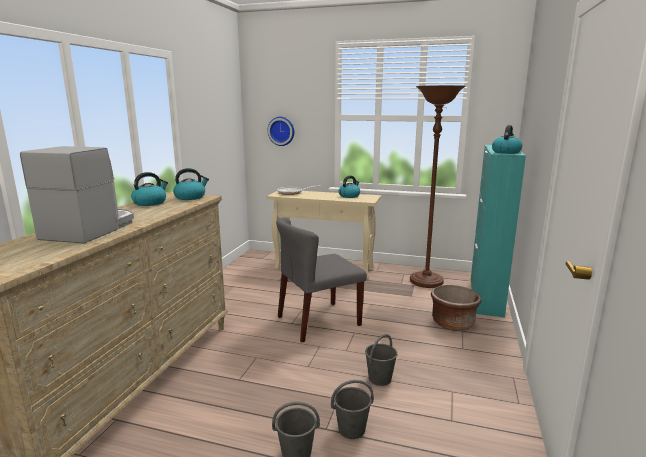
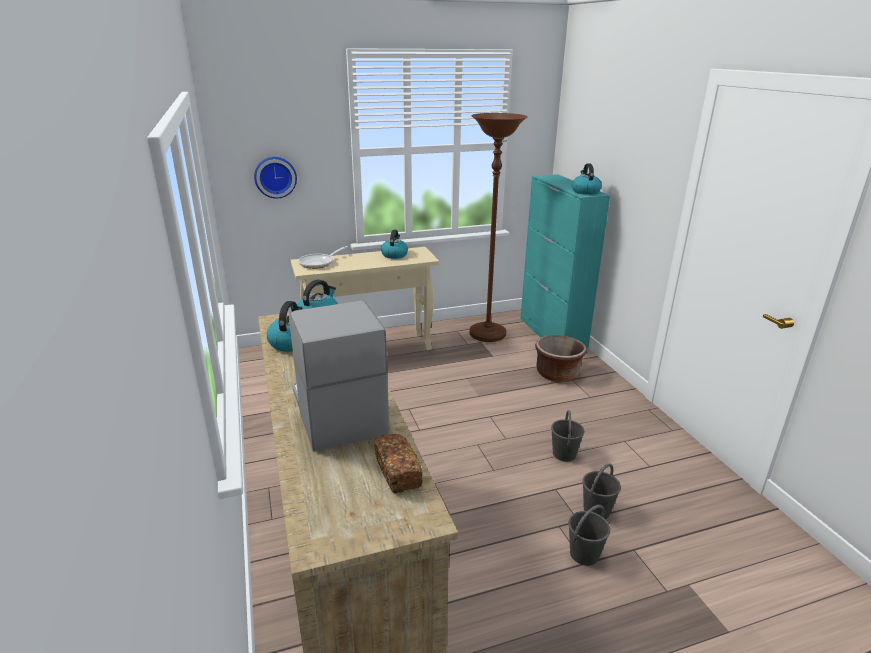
camera: 35 degrees left, 10 degrees up
grey chair [276,217,367,342] -> none
none -> bread [374,434,423,493]

